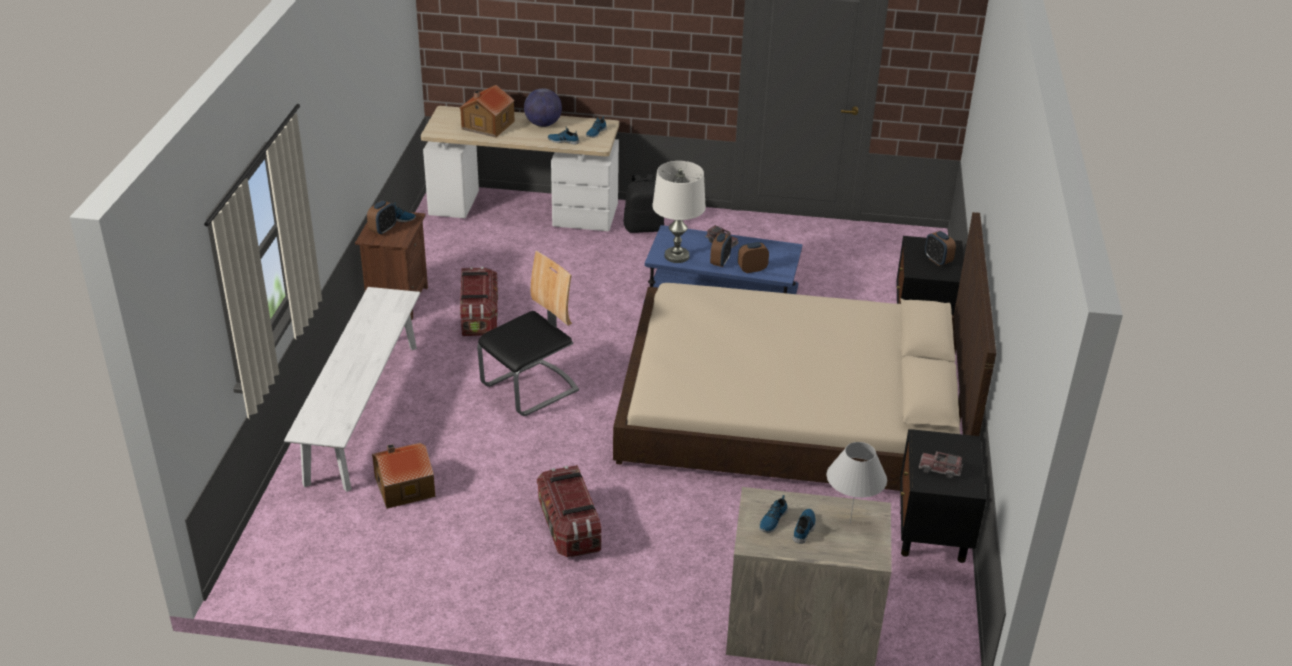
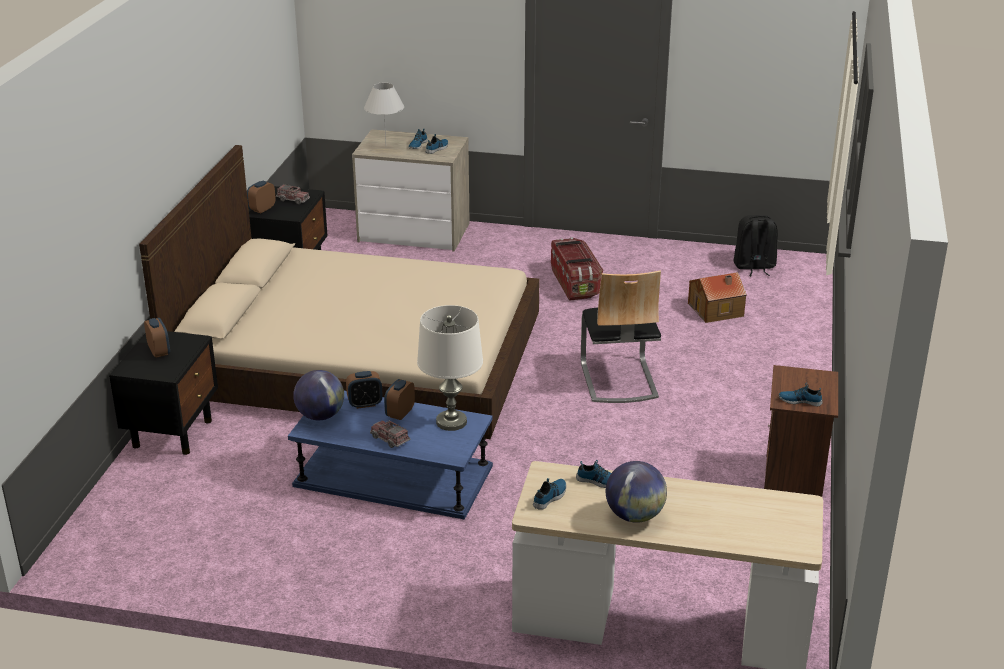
camera: 175 degrees left, 5 degrees down
white bench [284,287,420,492] -> none
alarm clock [367,200,396,235] -> alarm clock moved to [247,181,276,213]
toy house [460,85,515,137] -> none
storage box [460,267,498,336] -> none
chair [477,251,579,416] -> chair turned 60 degrees counterclockwise [581,270,661,403]
black backpack [624,174,664,233] -> black backpack moved to [733,215,778,276]
none -> globe [293,370,344,420]

